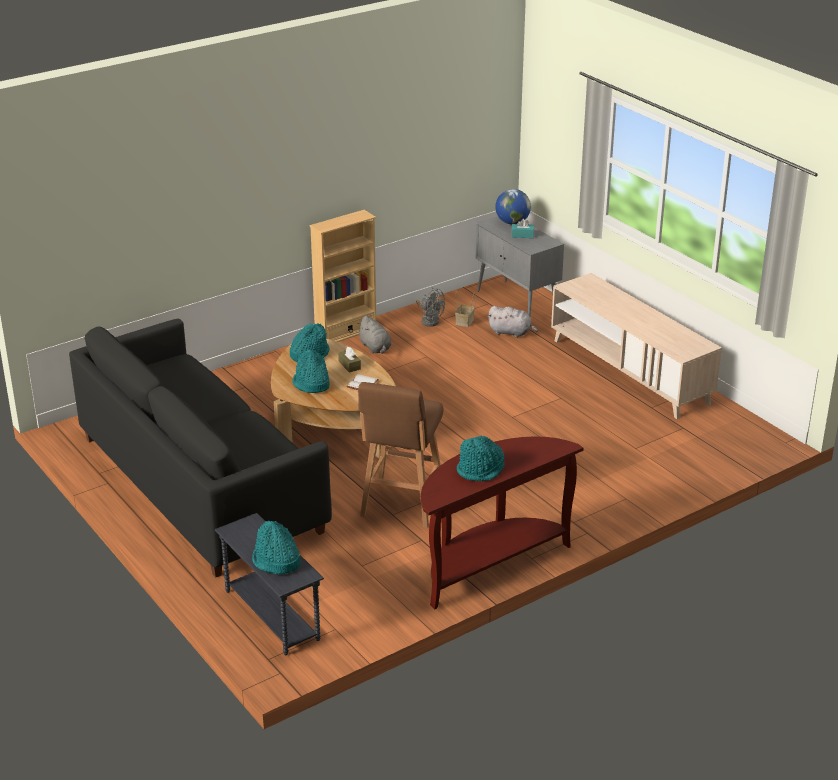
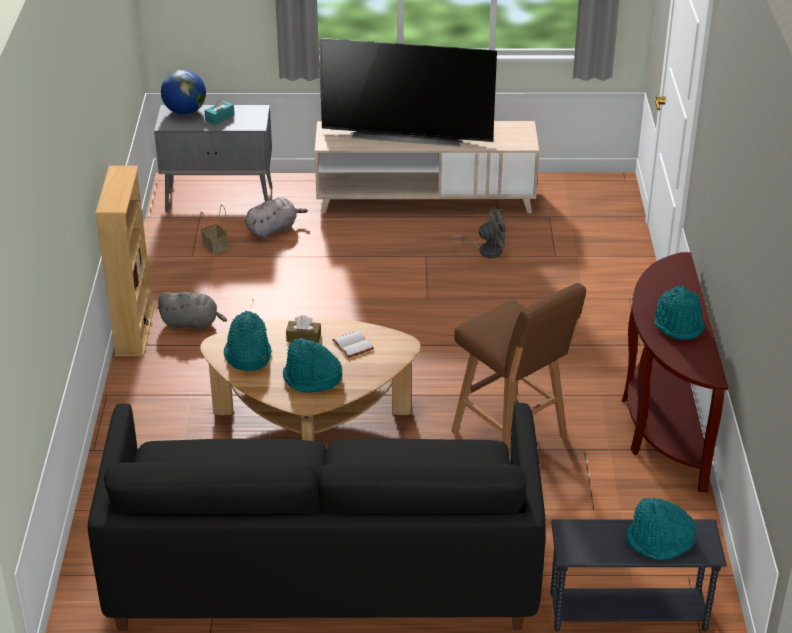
camera: 55 degrees left, 5 degrees up
grey fan [416,287,445,327] -> grey fan moved to [449,208,509,258]
none -> television [319,38,497,147]

